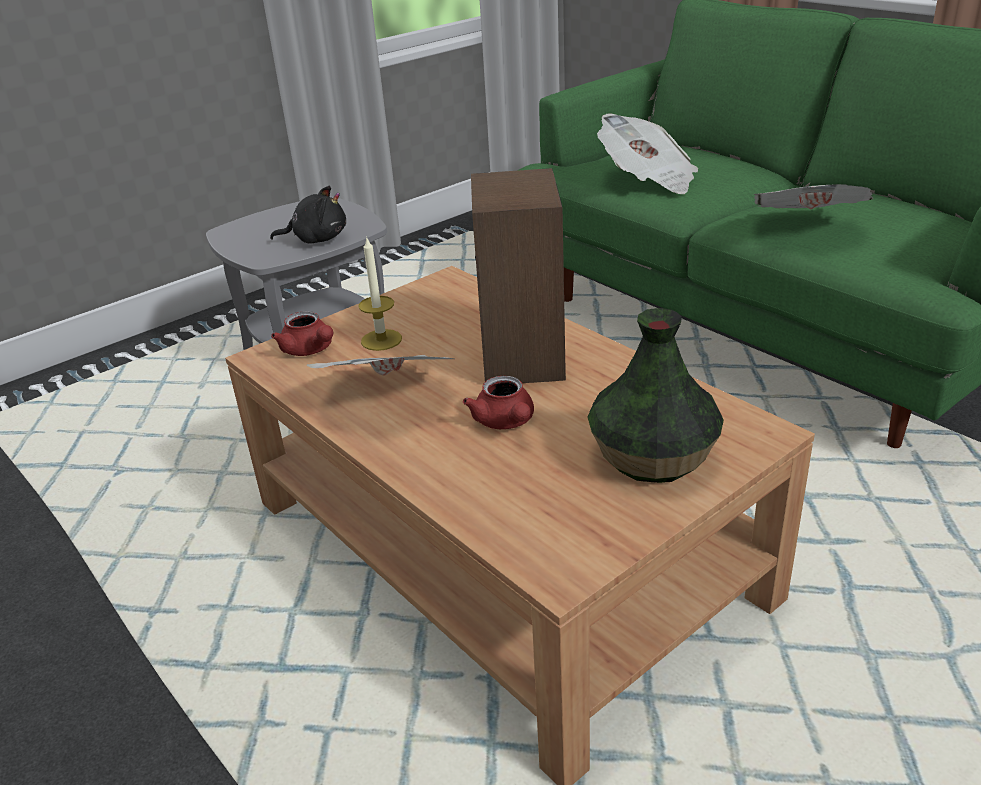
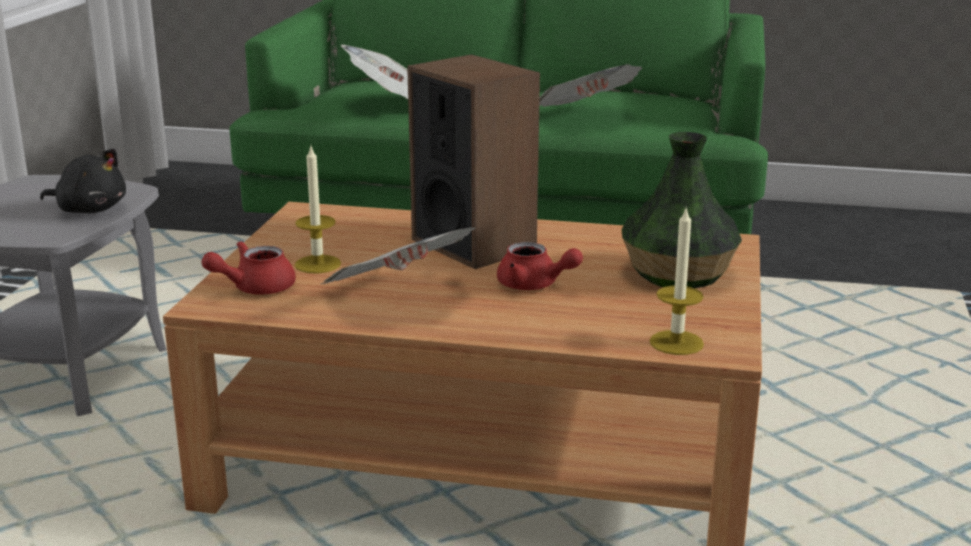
camera: 40 degrees left, 10 degrees down
black plush toy [270,186,346,244] -> black plush toy turned 60 degrees clockwise [40,148,126,213]
red teapot [271,311,333,356] -> red teapot turned 135 degrees clockwise [201,241,296,295]
none -> candle [650,206,704,355]

